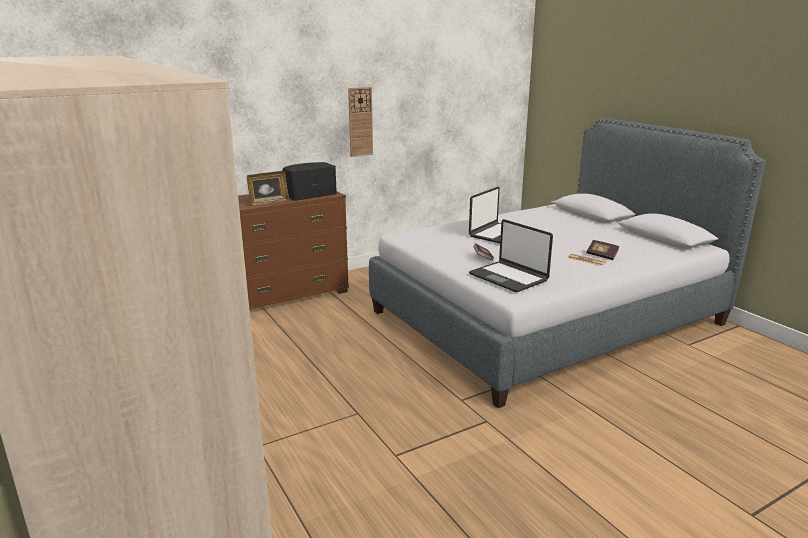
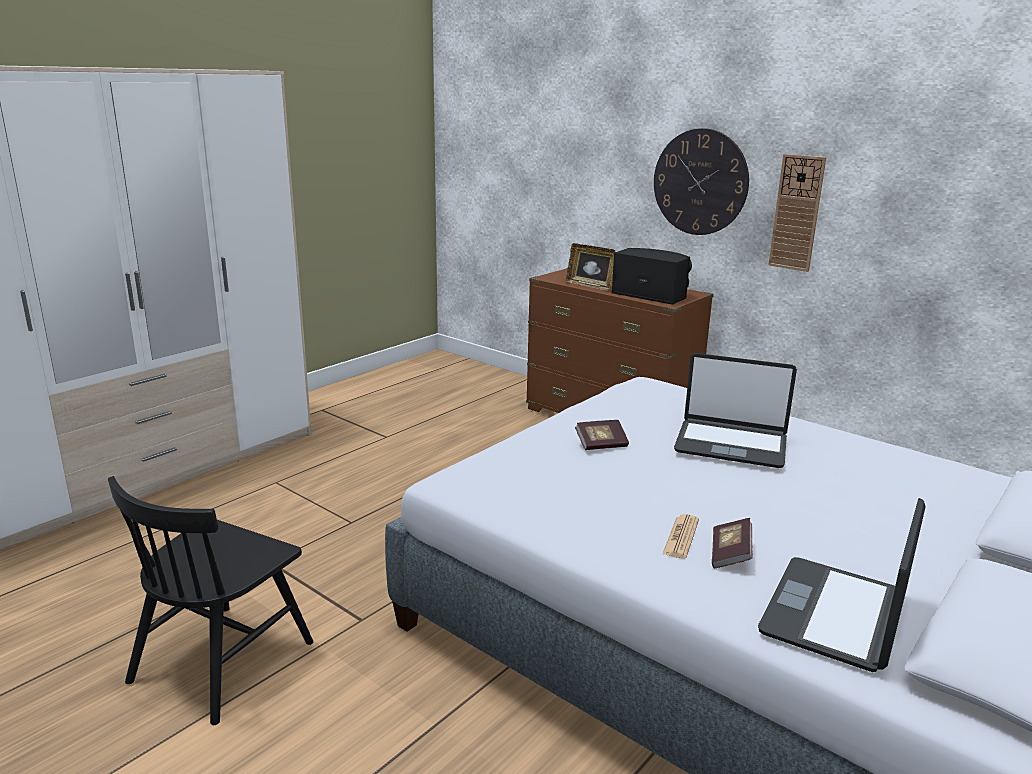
camera: 70 degrees right, 0 degrees up
laptop [469,219,553,292] -> laptop moved to [758,498,926,672]
none -> black chair [108,476,313,725]
none -> wall clock [654,128,749,235]

